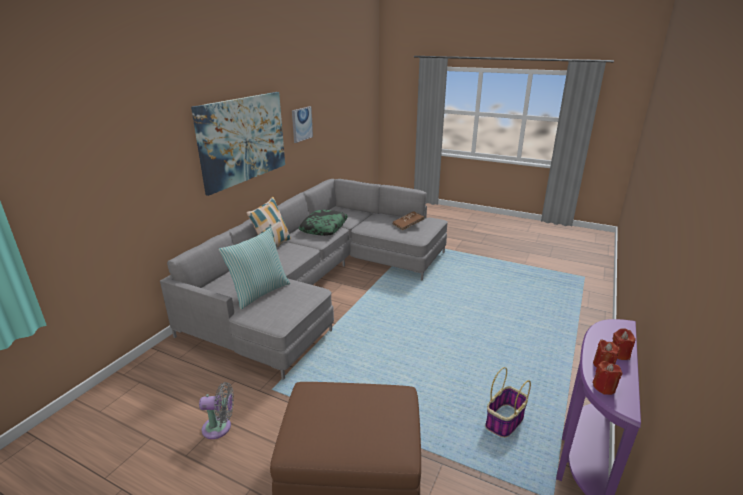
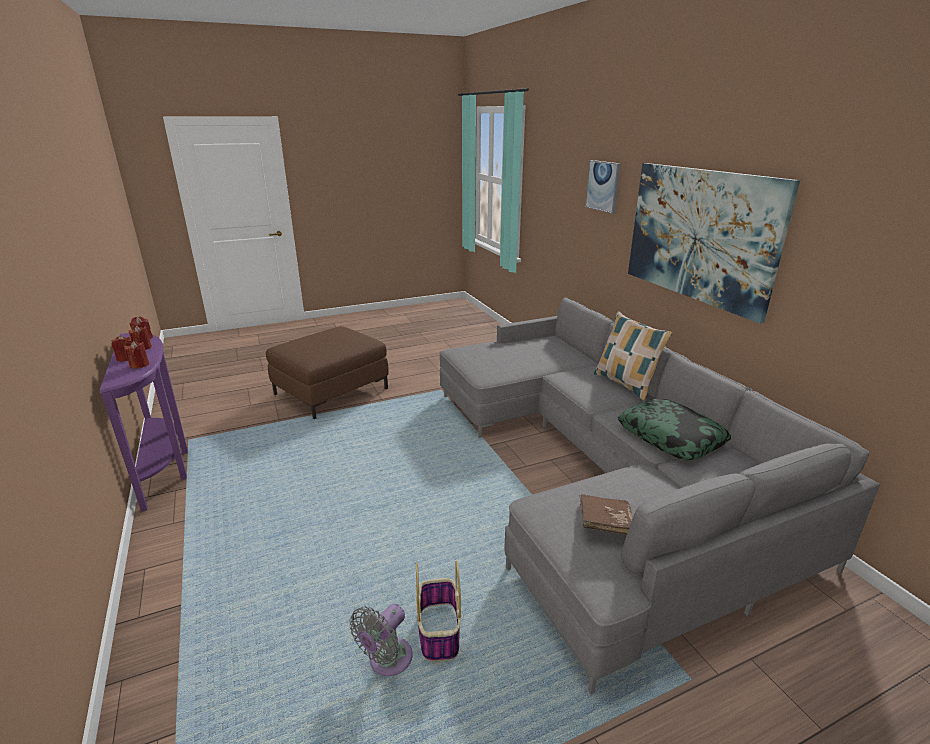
camera: 130 degrees right, 0 degrees up
grey fan [199,382,234,439] -> grey fan moved to [349,604,413,676]
pillow [219,228,290,309] -> none
picture [292,106,313,143] -> picture moved to [585,160,621,214]
basket [485,367,531,438] -> basket moved to [416,561,461,661]
none -> red candle [124,341,149,369]

